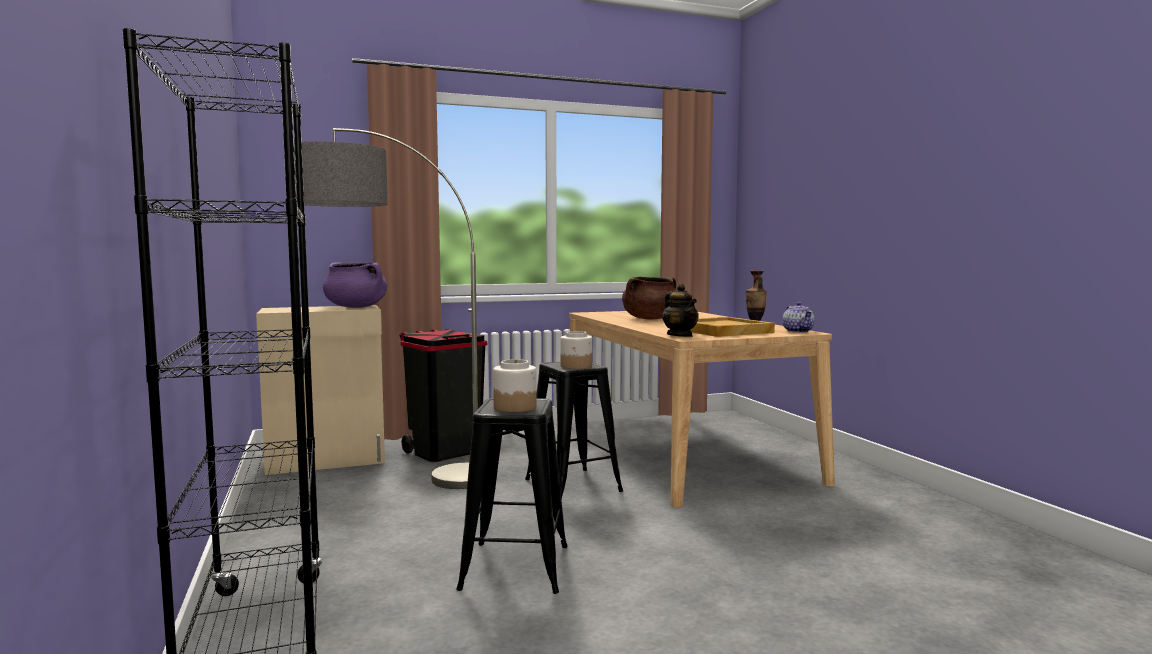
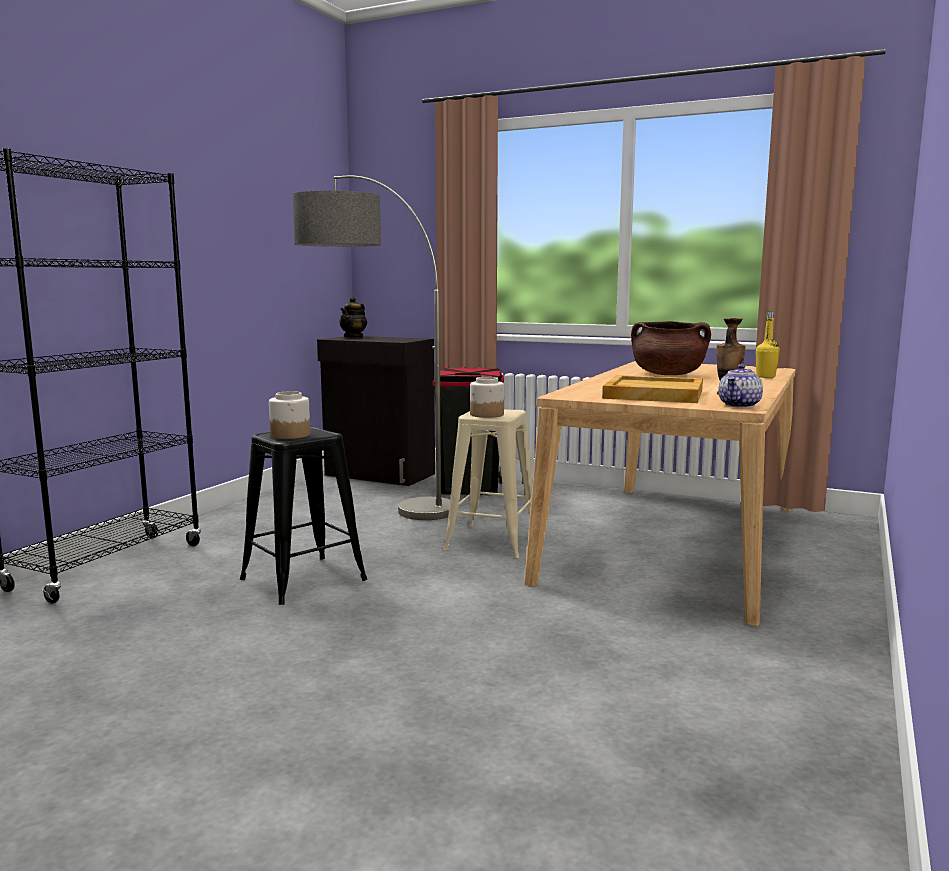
camera: 45 degrees right, 5 degrees up
beige cabinet [256,305,385,475] -> black cabinet [317,336,435,486]
purple cooking pot [323,262,387,308] -> none
black stool [525,362,623,501] -> beige stool [443,409,532,558]
teapot [662,284,699,337] -> teapot moved to [339,297,367,338]
none -> yellow bottle [756,312,780,378]

